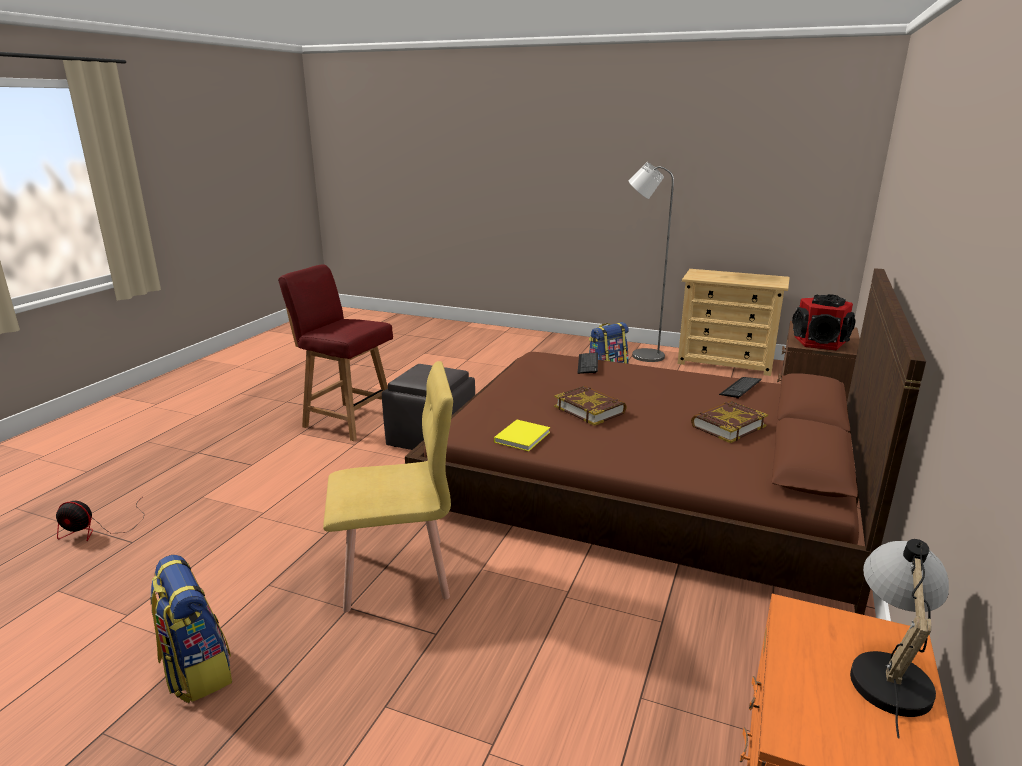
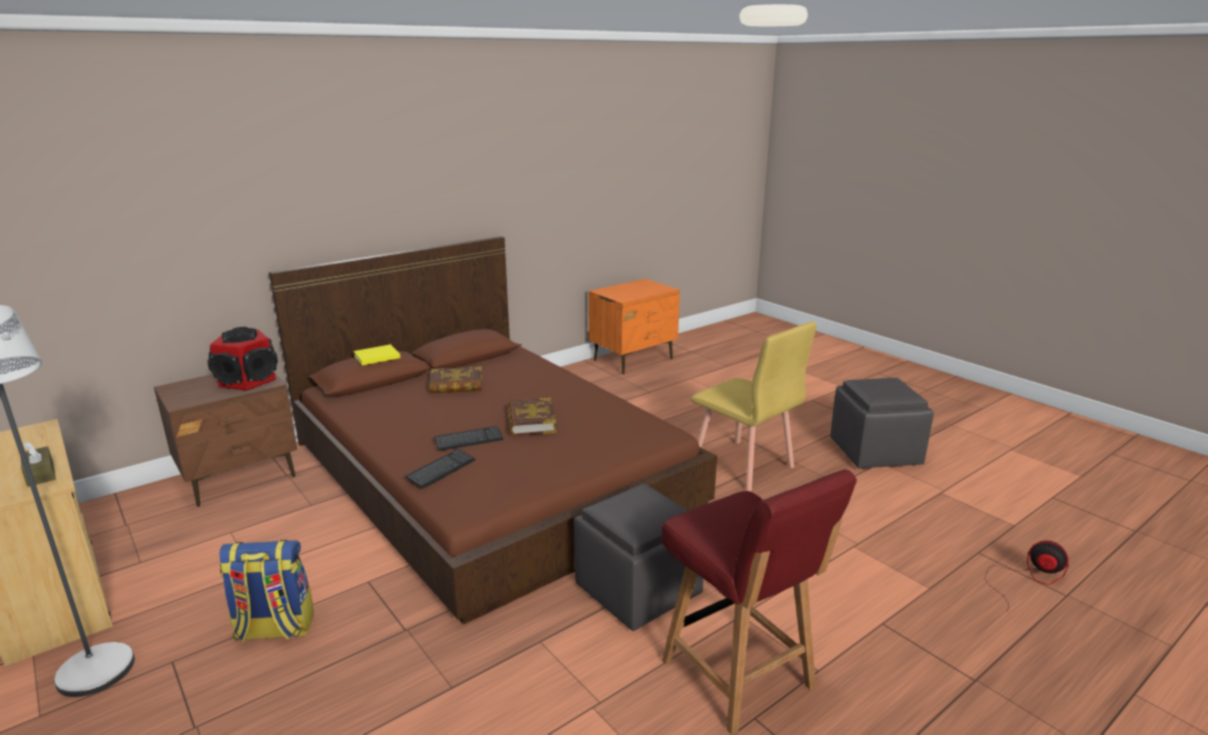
camera: 150 degrees left, 0 degrees up
backpack [150,555,232,703] -> grey ottoman [830,378,934,469]
yellow chair [323,361,453,612] -> yellow chair turned 150 degrees counterclockwise [691,322,817,491]
yellow book [494,420,550,451] -> yellow book moved to [353,344,400,365]
keyboard [719,377,762,399] -> keyboard moved to [434,426,503,451]
table lamp [850,539,949,738] -> none
none -> brown tissue box [21,442,56,487]

